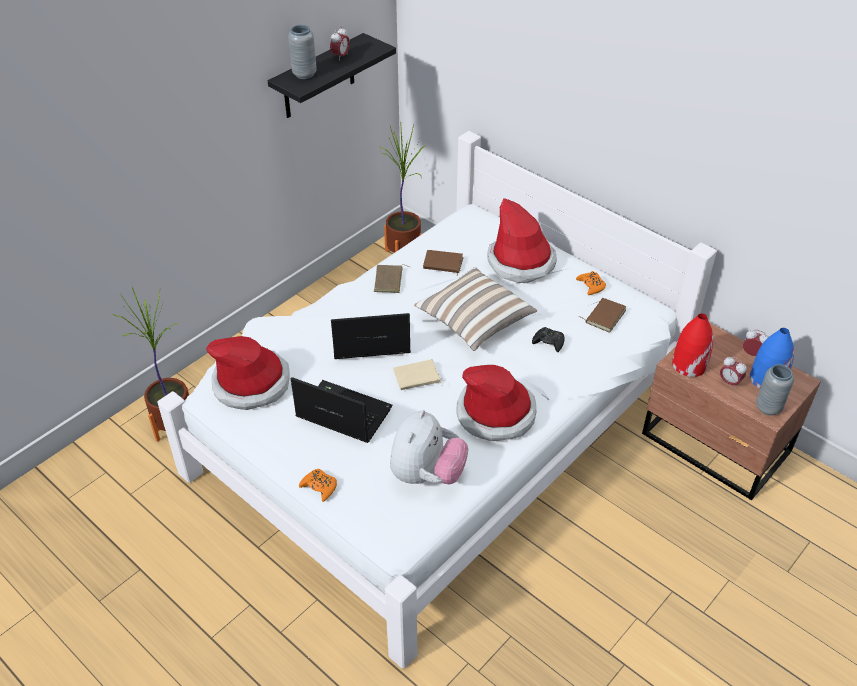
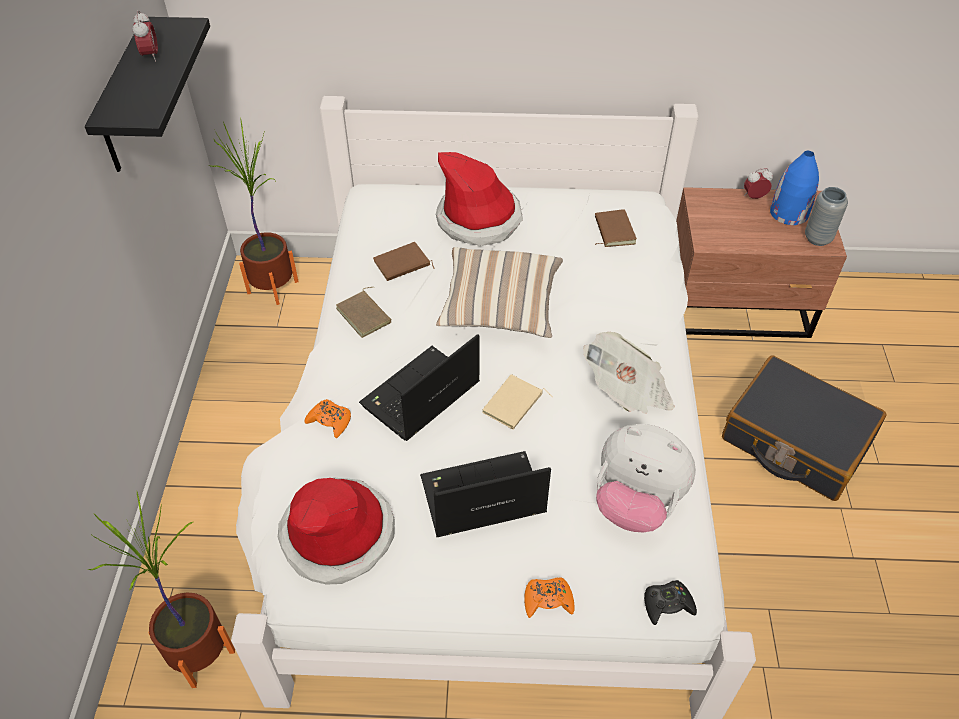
camera: 40 degrees left, 5 degrees up
grey vase [288,25,317,79] -> none
plush toy [390,410,468,484] -> plush toy turned 135 degrees clockwise [596,424,696,533]
hat [456,365,536,441] -> newspaper [583,332,675,414]
black game controller [532,327,565,352] -> black game controller moved to [644,580,697,625]
orange game controller [576,271,606,295] -> orange game controller moved to [305,399,351,438]
red vase [672,314,713,377] -> none
alarm clock [720,357,747,389] -> none
none -> black suitcase [722,355,887,501]

